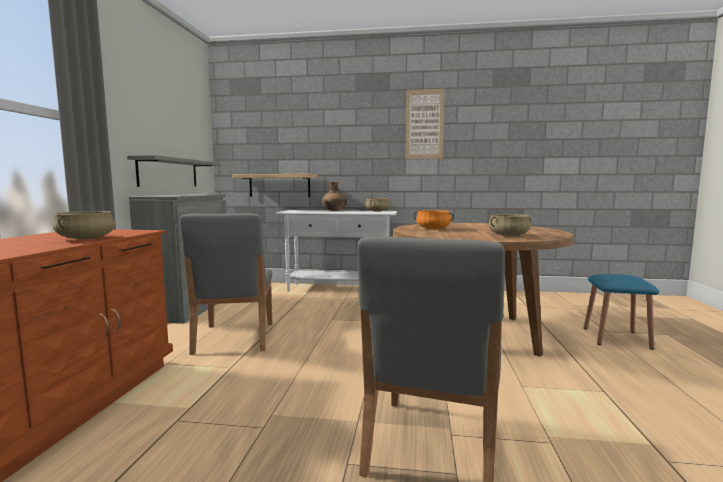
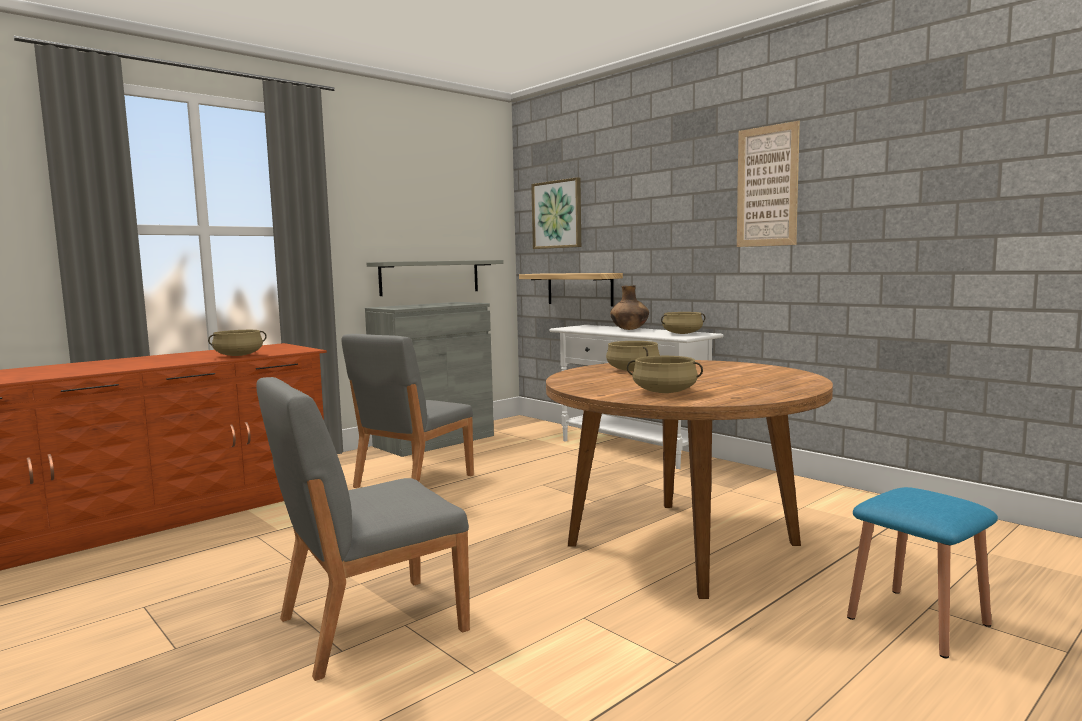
camera: 40 degrees right, 0 degrees up
orange cooking pot [414,210,454,229] -> beige cooking pot [606,341,660,371]
none -> picture [531,177,581,249]

